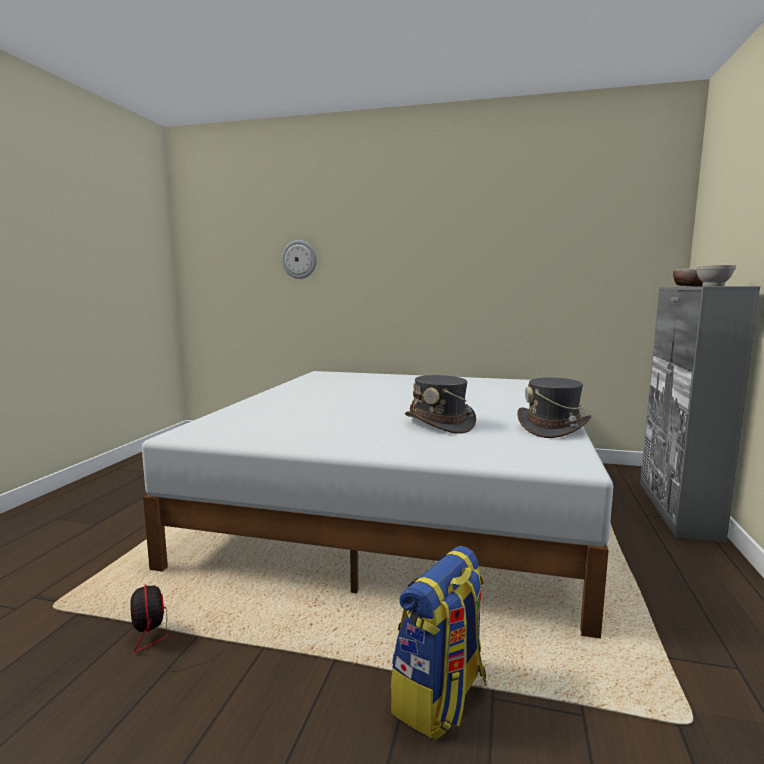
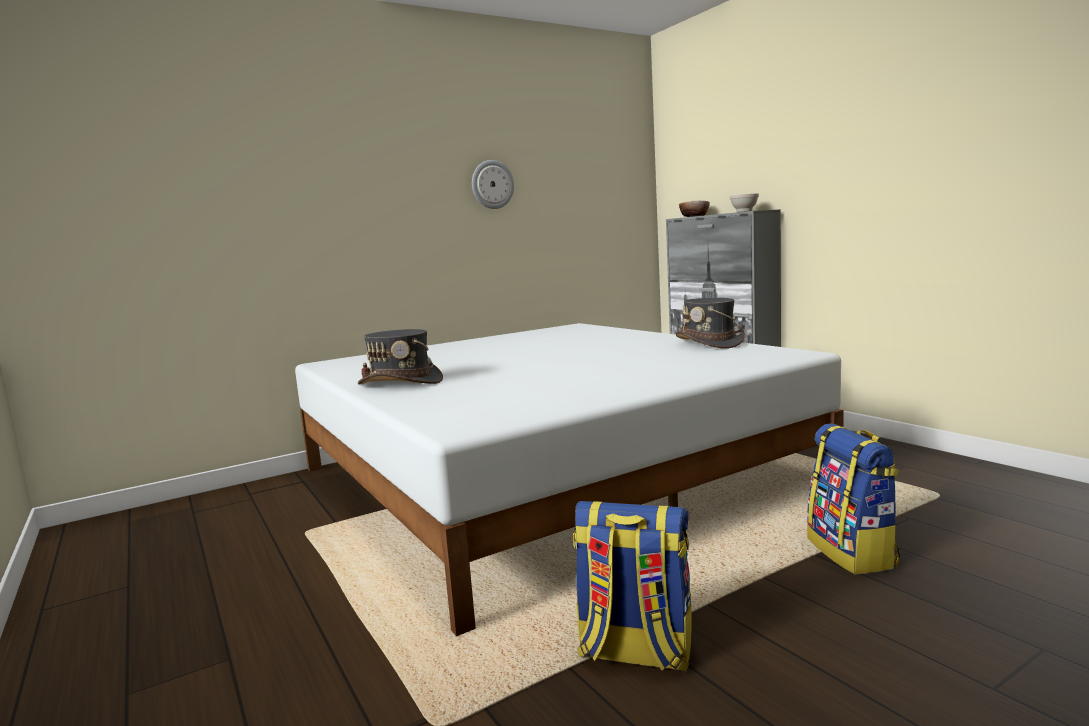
camera: 45 degrees left, 0 degrees up
fan [130,584,228,671] -> backpack [573,501,692,672]
wall clock [282,240,317,279] -> wall clock moved to [472,160,514,209]
grey hat [405,375,476,434] -> grey hat moved to [358,329,443,384]

